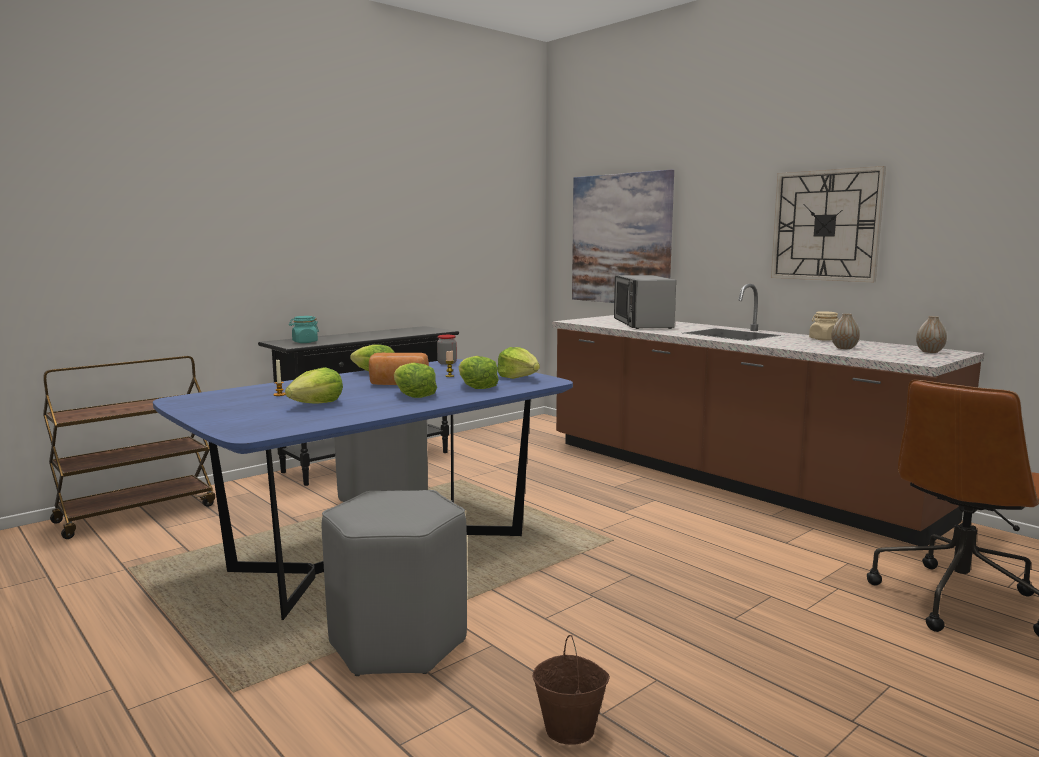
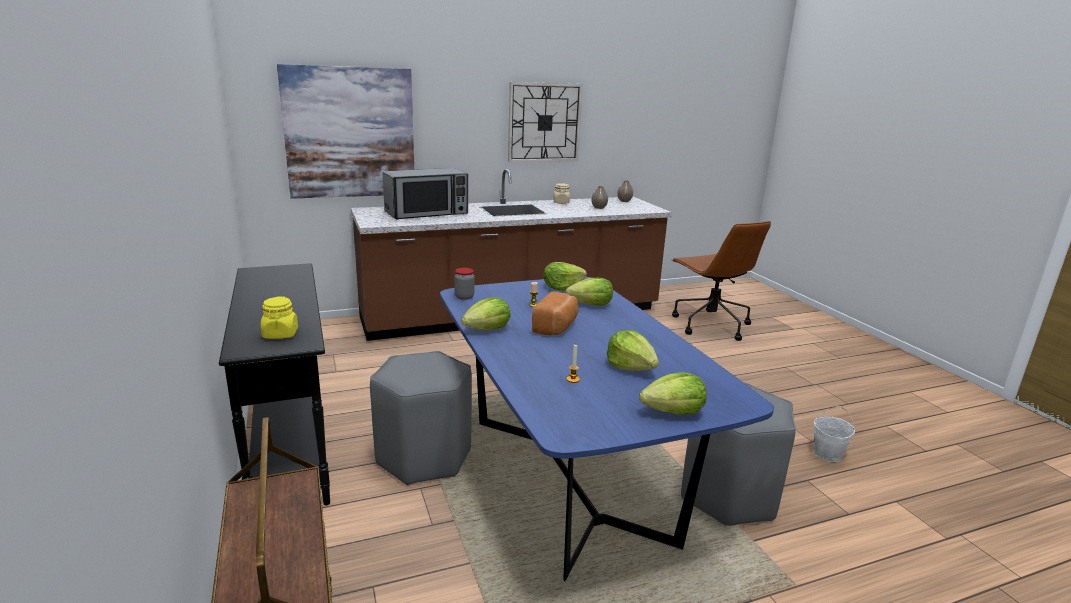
camera: 70 degrees left, 10 degrees up
turquoise jar [289,316,319,343] -> yellow jar [261,297,298,339]
lettuce [394,363,437,398] -> lettuce moved to [639,372,707,415]
brown bucket [533,635,610,745] -> white bucket [814,406,855,462]
microwave [614,275,676,329] -> microwave turned 45 degrees counterclockwise [383,168,468,219]

